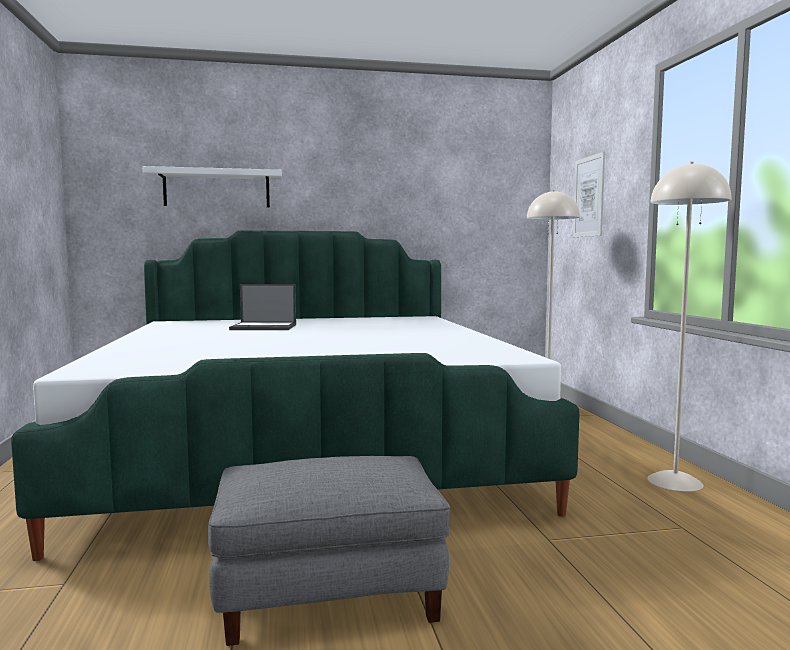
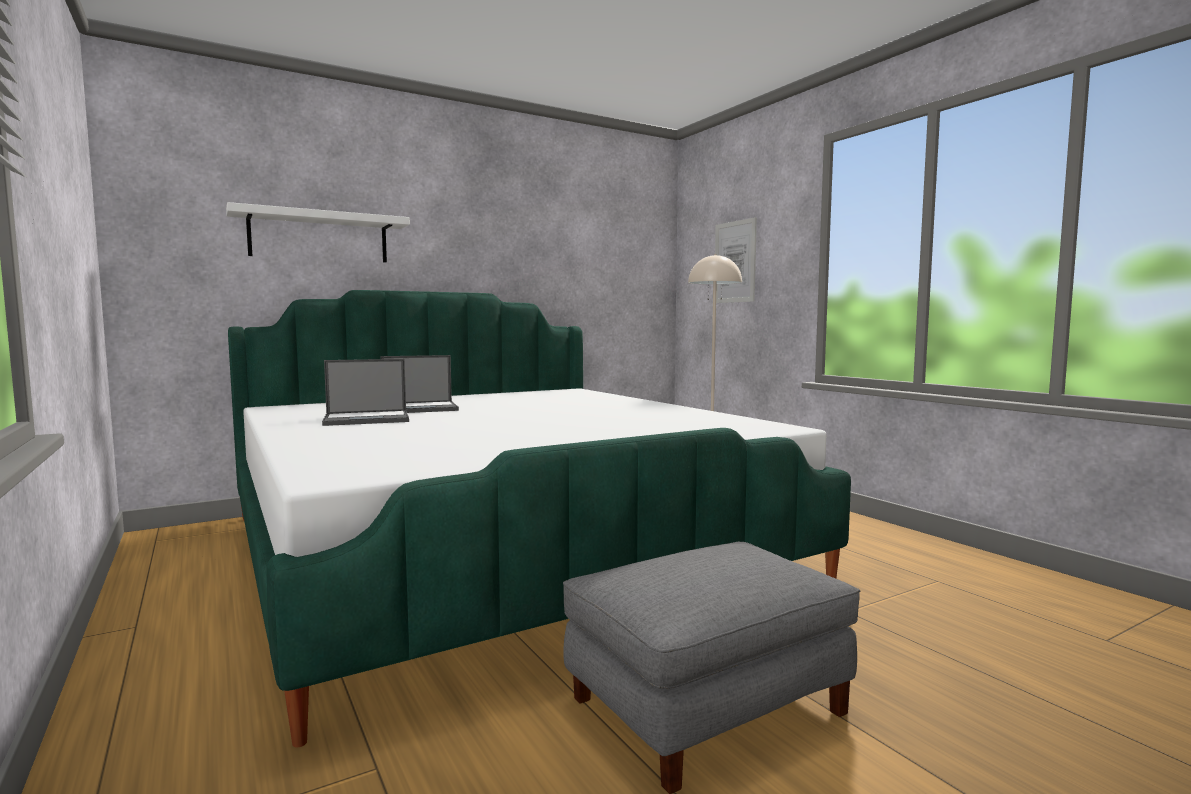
camera: 20 degrees left, 0 degrees up
beige floor lamp [647,162,732,492] -> none
none -> laptop [322,359,409,426]

